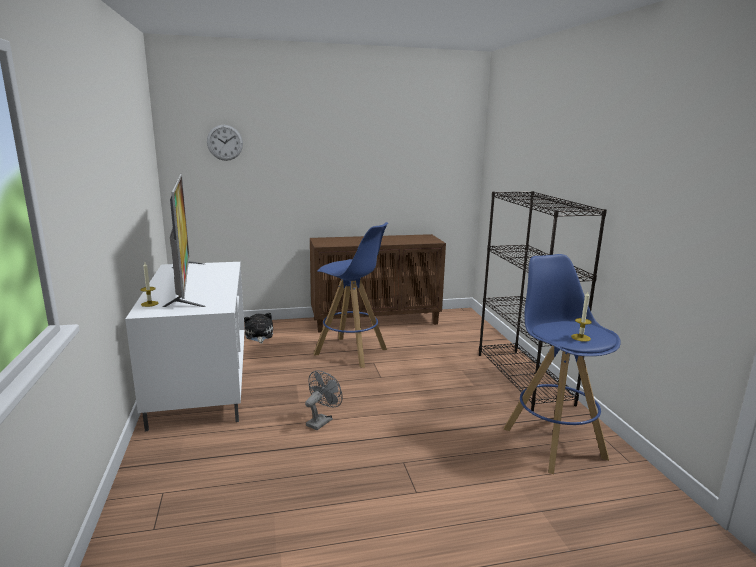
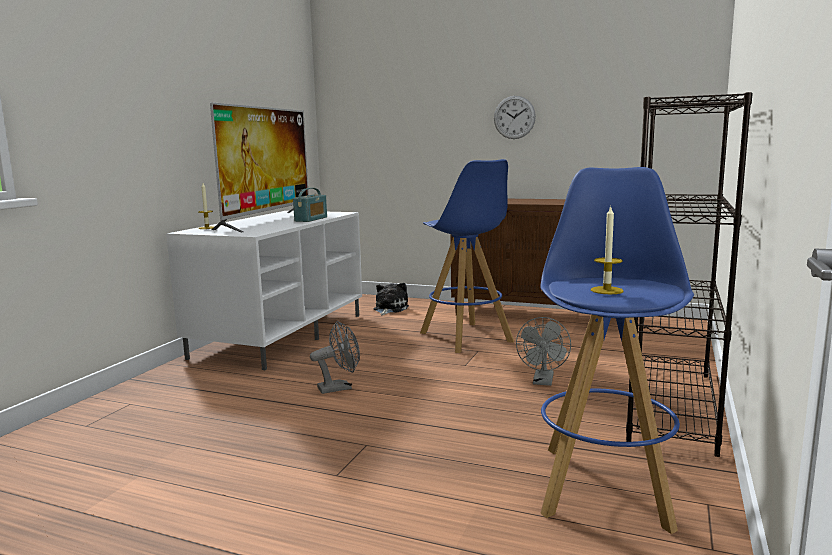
camera: 35 degrees right, 5 degrees down
wall clock [207,125,243,161] -> wall clock moved to [494,96,536,139]
none -> radio [293,188,327,222]
none -> grey fan [516,317,571,386]

